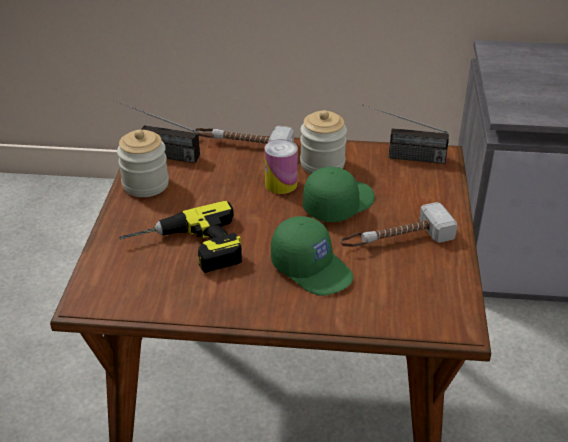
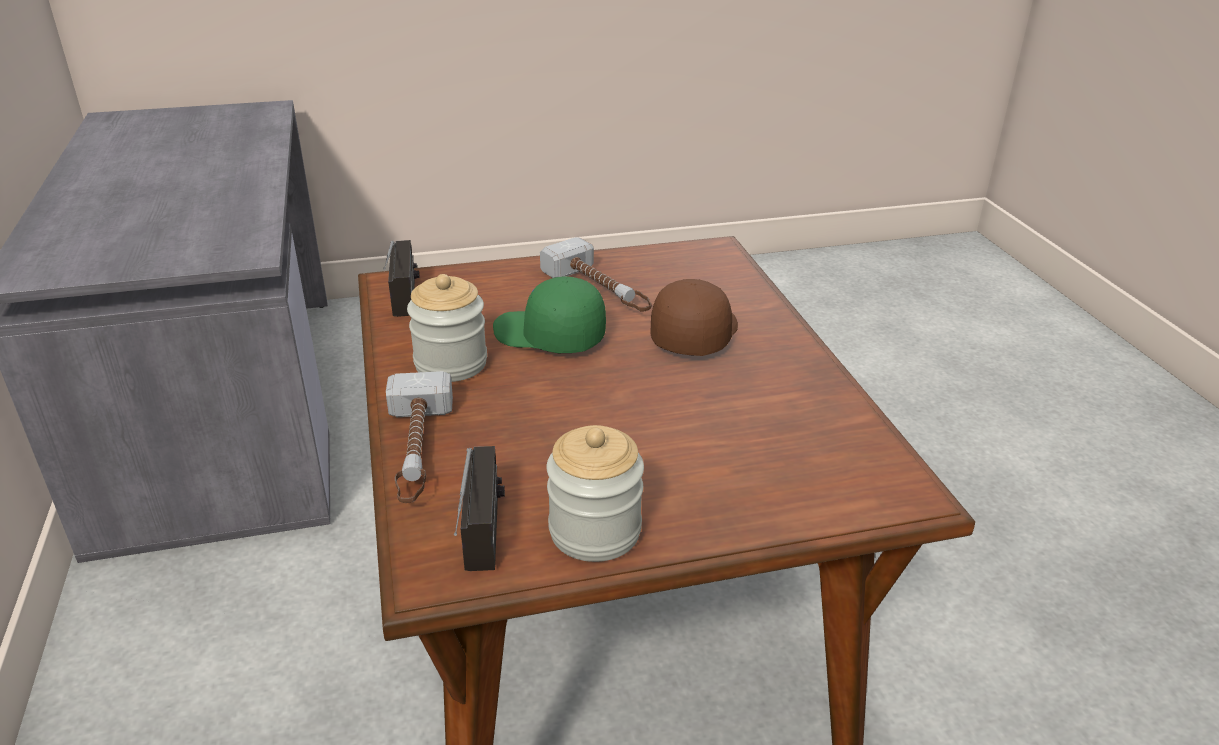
camera: 110 degrees left, 5 degrees down
power drill [119,201,242,273] -> none
can [264,139,298,194] -> none
green cap [271,216,353,296] -> brown cap [650,279,738,356]

